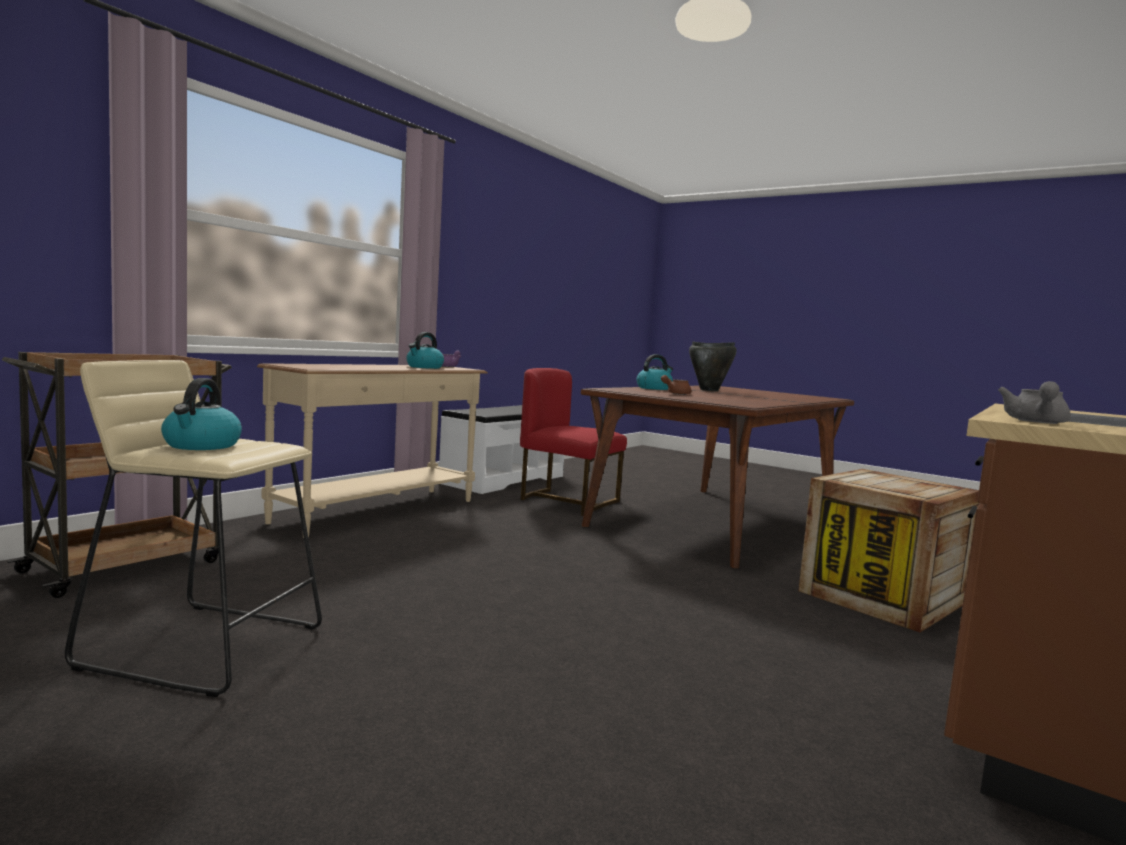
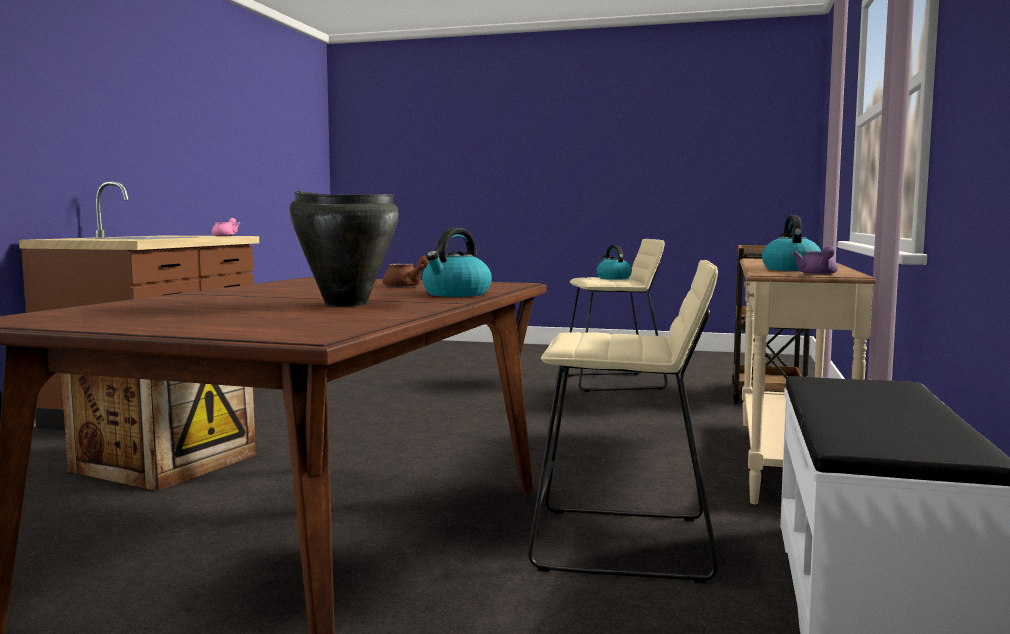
camera: 160 degrees right, 0 degrees up
red chair [520,368,627,516] -> beige stool [528,260,718,583]
grey teapot [998,381,1071,424] -> pink teapot [212,218,241,236]

